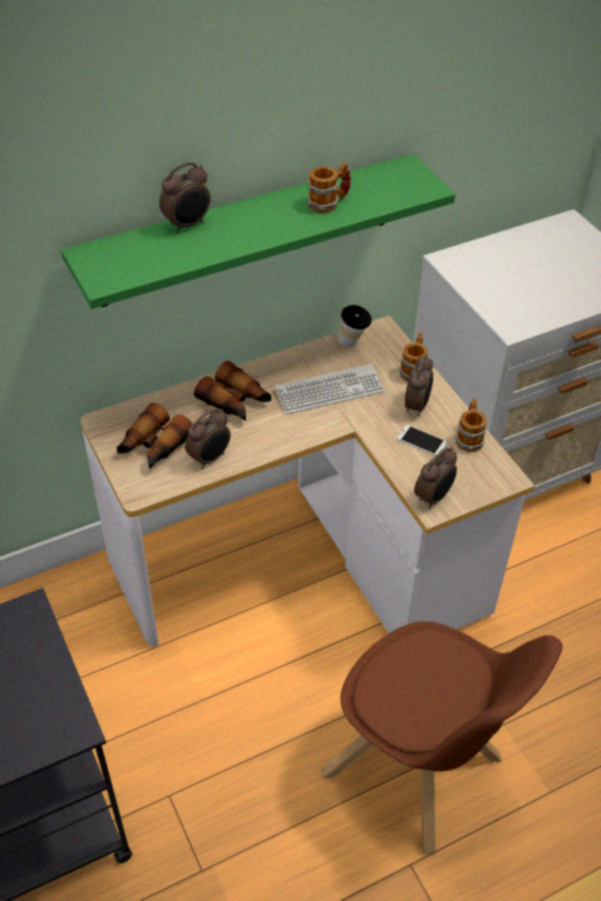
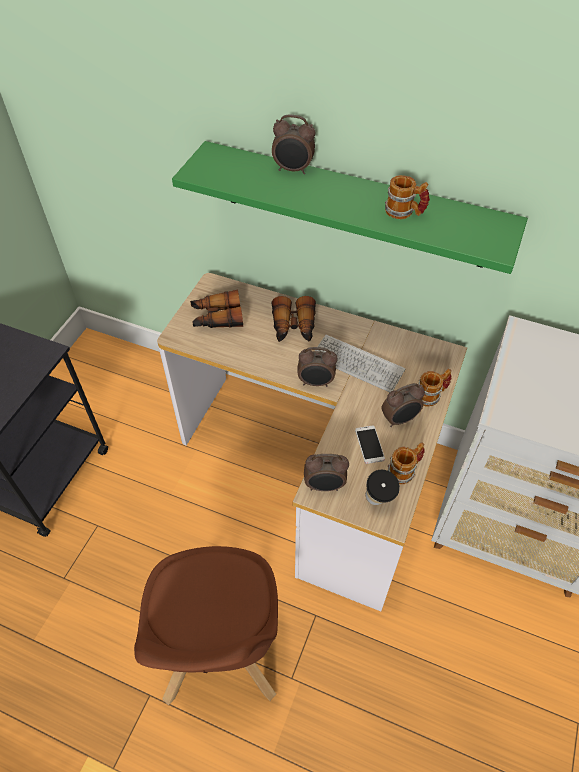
camera: 50 degrees right, 5 degrees up
alarm clock [185,409,231,469] -> alarm clock moved to [297,347,337,387]
cup [338,305,372,347] -> cup moved to [366,470,400,505]

